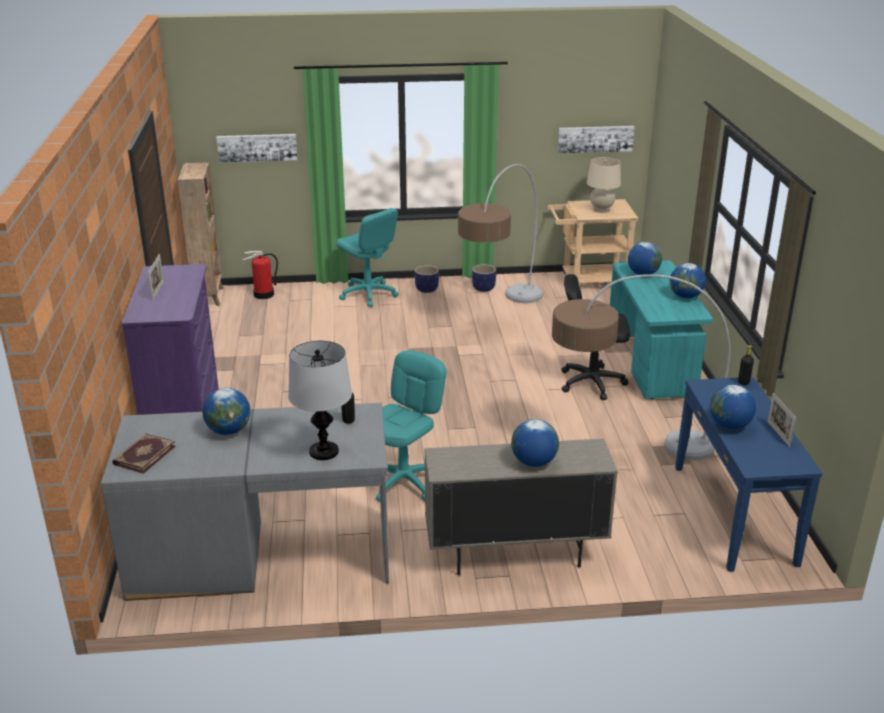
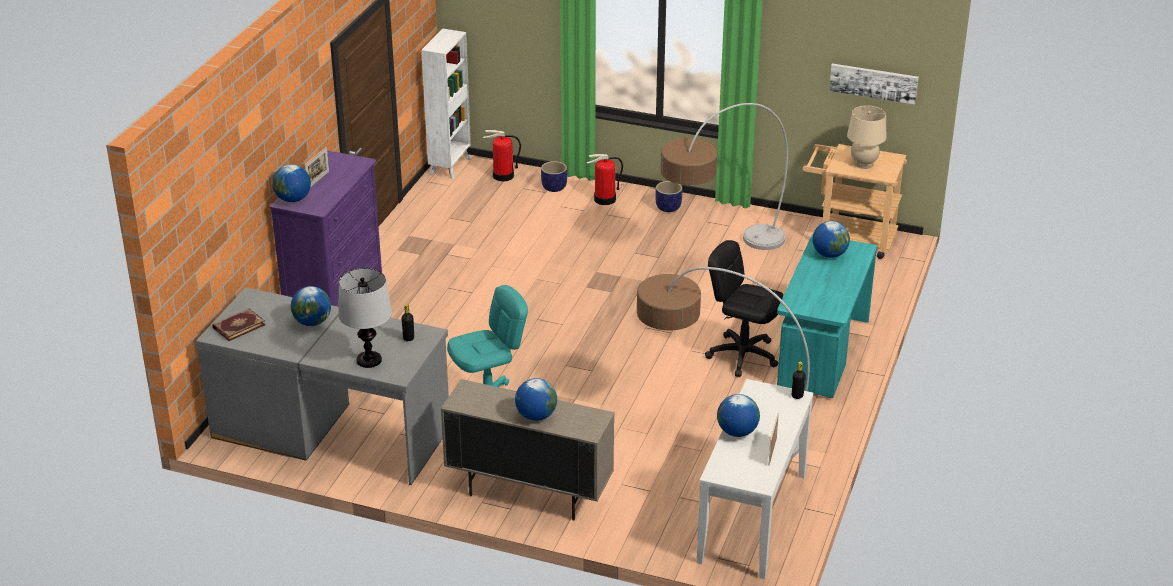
camera: 25 degrees right, 5 degrees up
brown bookcase [178,162,224,306] -> white bookcase [421,28,471,179]
picture [216,134,298,163] -> none
turquoise office chair [336,208,399,307] -> fire extinguisher [586,154,623,205]
planter [472,264,496,292] -> planter moved to [541,161,567,192]
globe [670,263,706,299] -> globe moved to [272,164,311,202]
blue console table [675,377,823,572] -> white console table [697,379,814,579]

